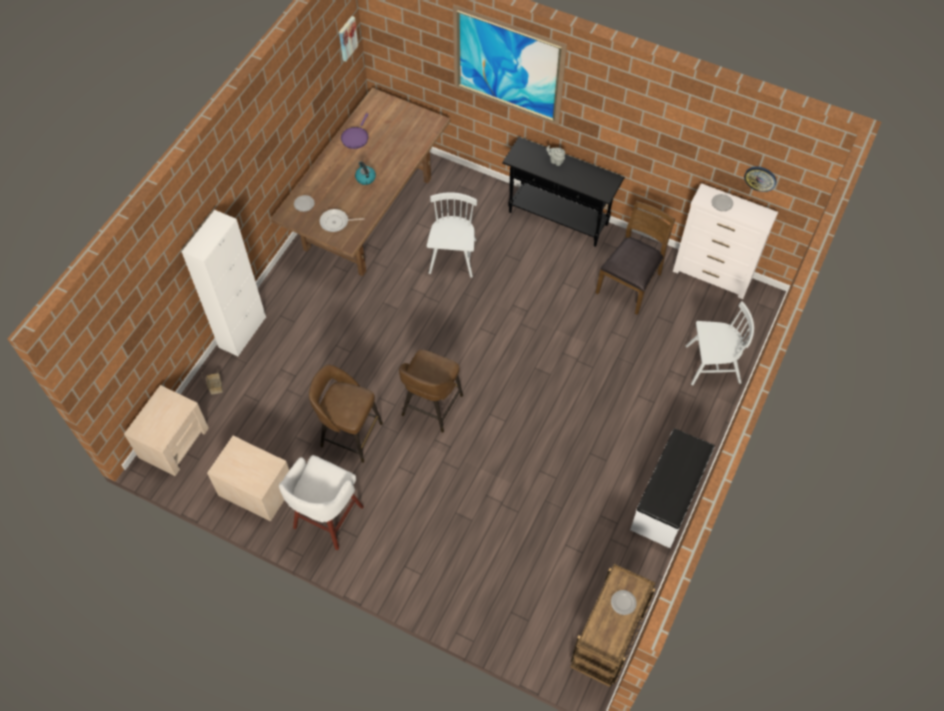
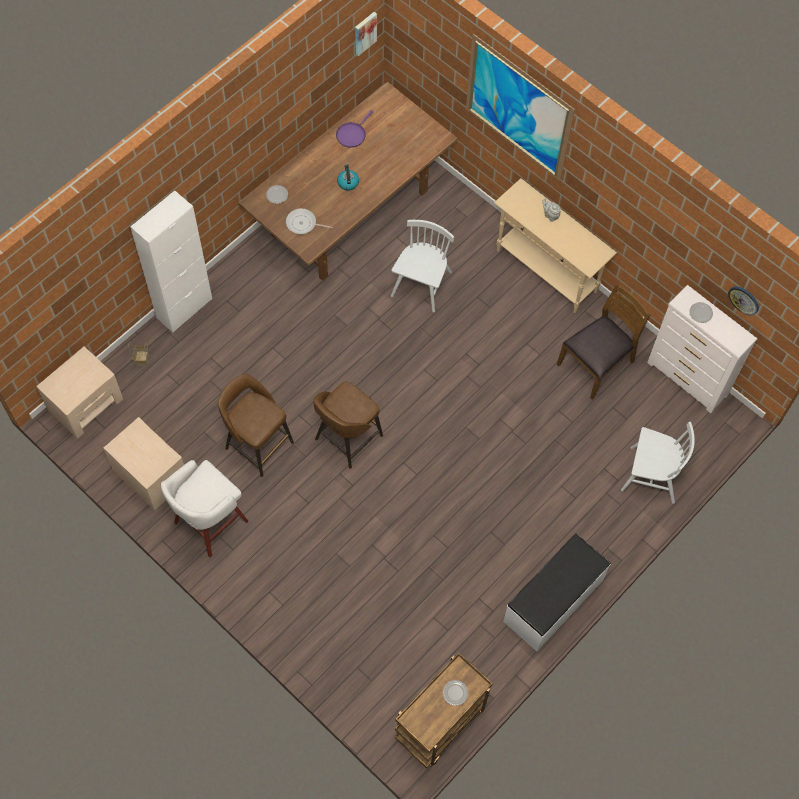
camera: 15 degrees right, 5 degrees up
black console table [502,137,625,247] -> beige console table [494,178,617,313]

